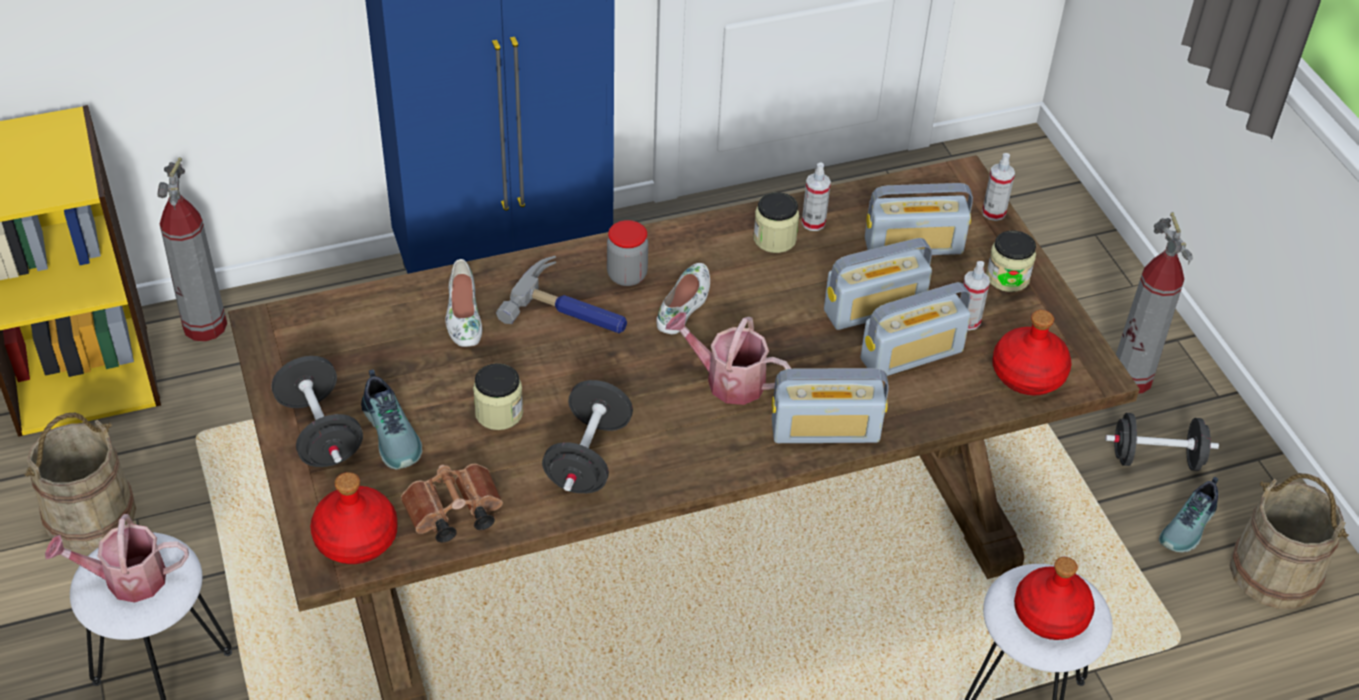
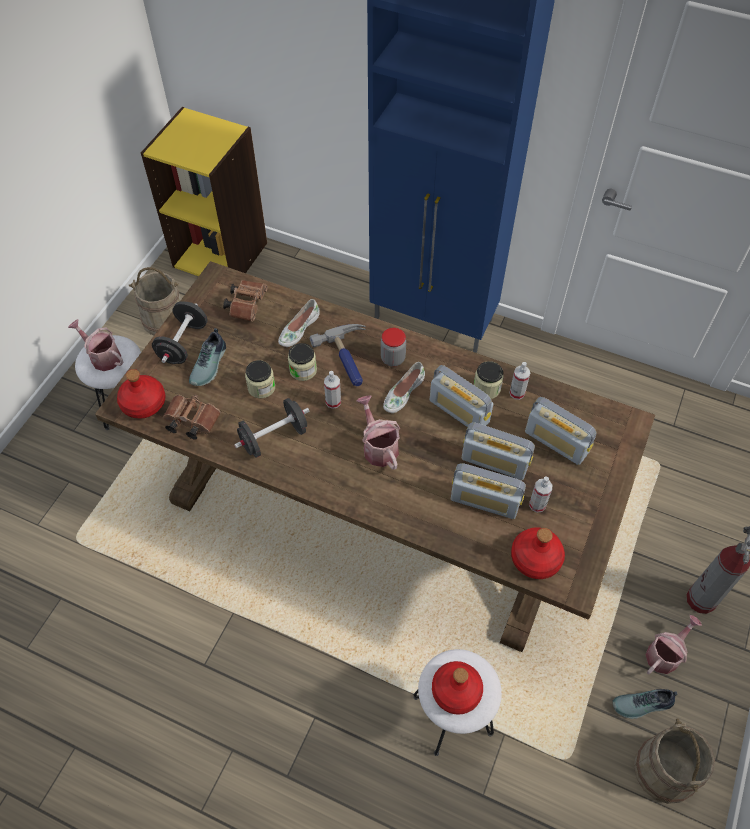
camera: 45 degrees right, 10 degrees up
fire extinguisher [158,157,227,342] -> none
white shoe [656,263,710,334] -> white shoe turned 150 degrees clockwise [383,362,425,413]
radio [772,368,889,443] -> radio moved to [429,365,493,427]
spray bottle [982,153,1015,221] -> spray bottle moved to [324,371,341,409]
jar [986,231,1036,292] -> jar moved to [288,343,317,381]
black dumbbell [1105,413,1219,471] -> watering can [646,615,702,675]
none -> brown binoculars [223,280,268,322]

